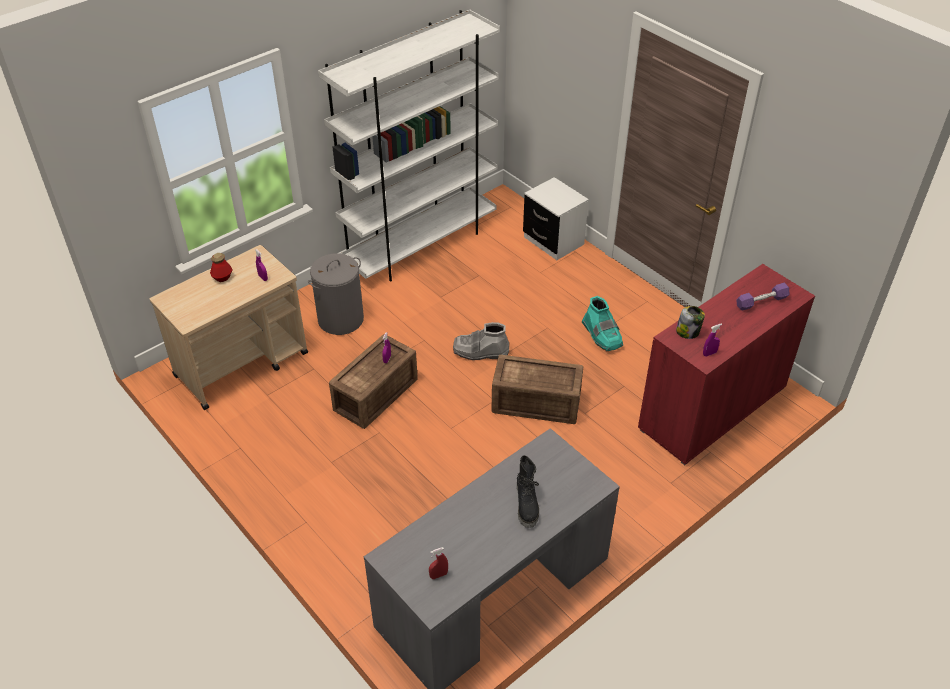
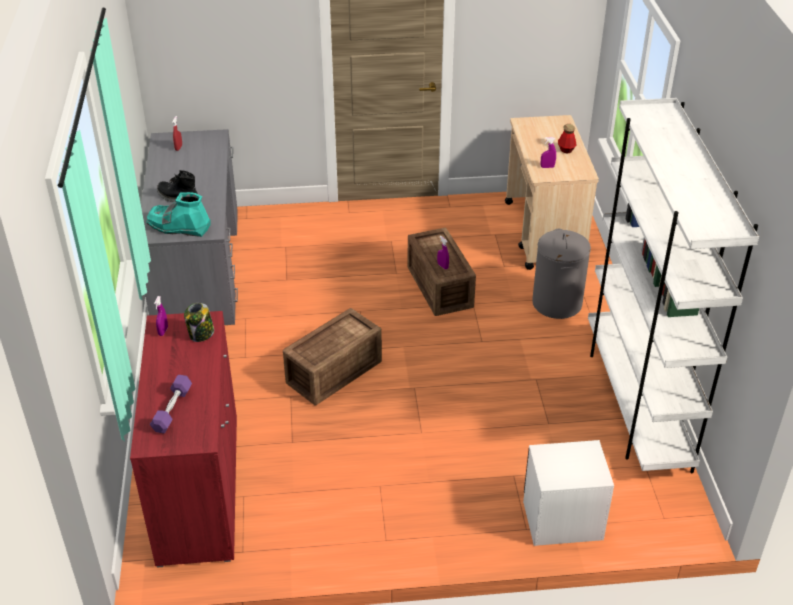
camera: 125 degrees right, 5 degrees down
grey boot [453,322,509,360] -> none
turquoise boot [582,296,623,351] -> turquoise boot moved to [146,192,211,237]

